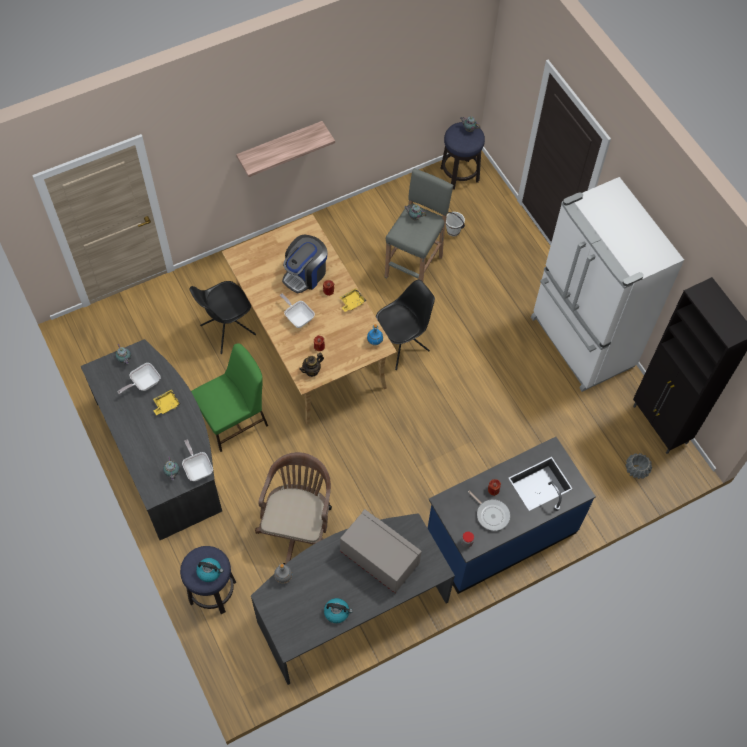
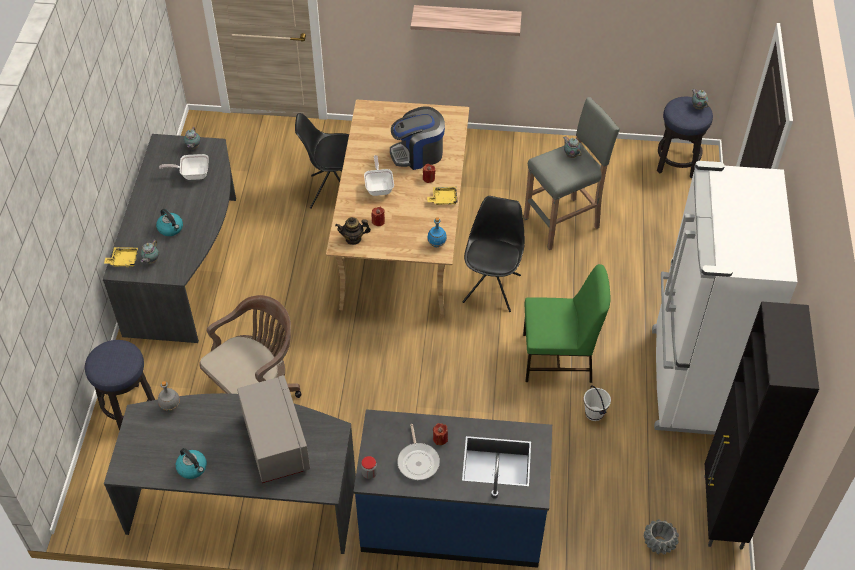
camera: 35 degrees right, 10 degrees down
yellow tray [153,389,180,415] -> yellow tray moved to [104,247,138,267]
frying pan [182,440,213,481] -> none
green chair [191,343,268,452] -> green chair moved to [523,264,610,383]
kettle [196,558,224,582] -> kettle moved to [156,209,183,236]
black chair [376,280,435,370] -> black chair turned 75 degrees counterclockwise [462,196,525,312]
white bucket [446,212,465,236] -> white bucket moved to [584,385,611,421]

